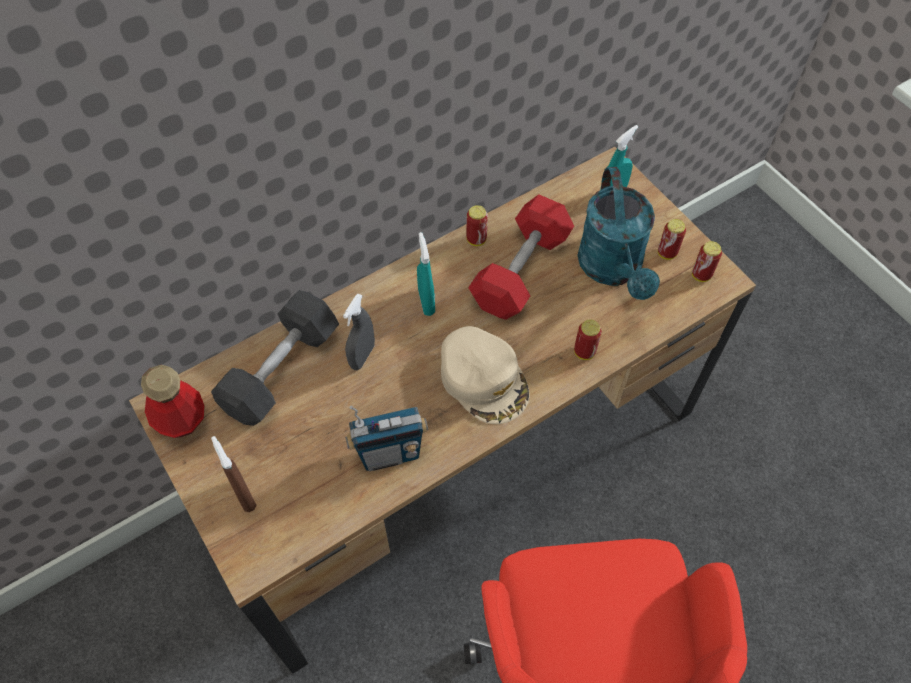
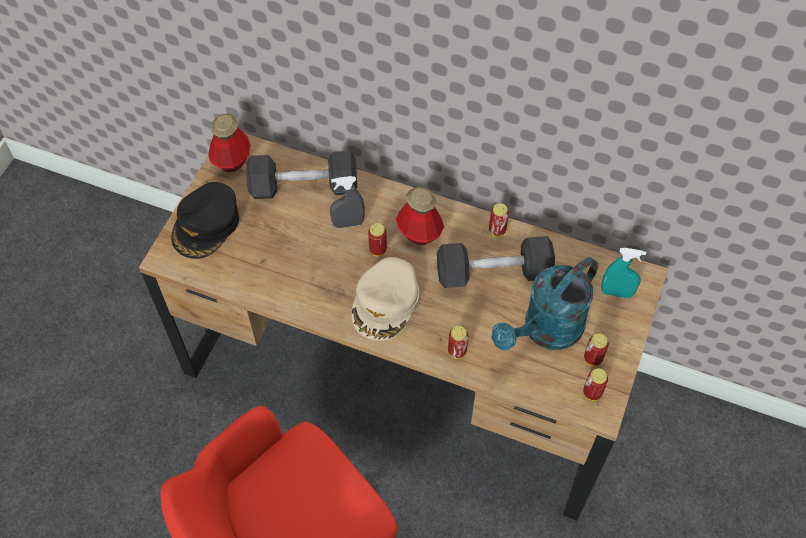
camera: 55 degrees right, 0 degrees up
brown spray bottle [211,436,256,512] -> black cap [171,182,239,259]
radio [345,405,428,471] -> none
turquoise spray bottle [417,232,435,316] -> bottle [396,187,444,245]
red dumbbell [468,194,574,320] -> grey dumbbell [437,236,555,288]
none -> can [368,223,387,256]

